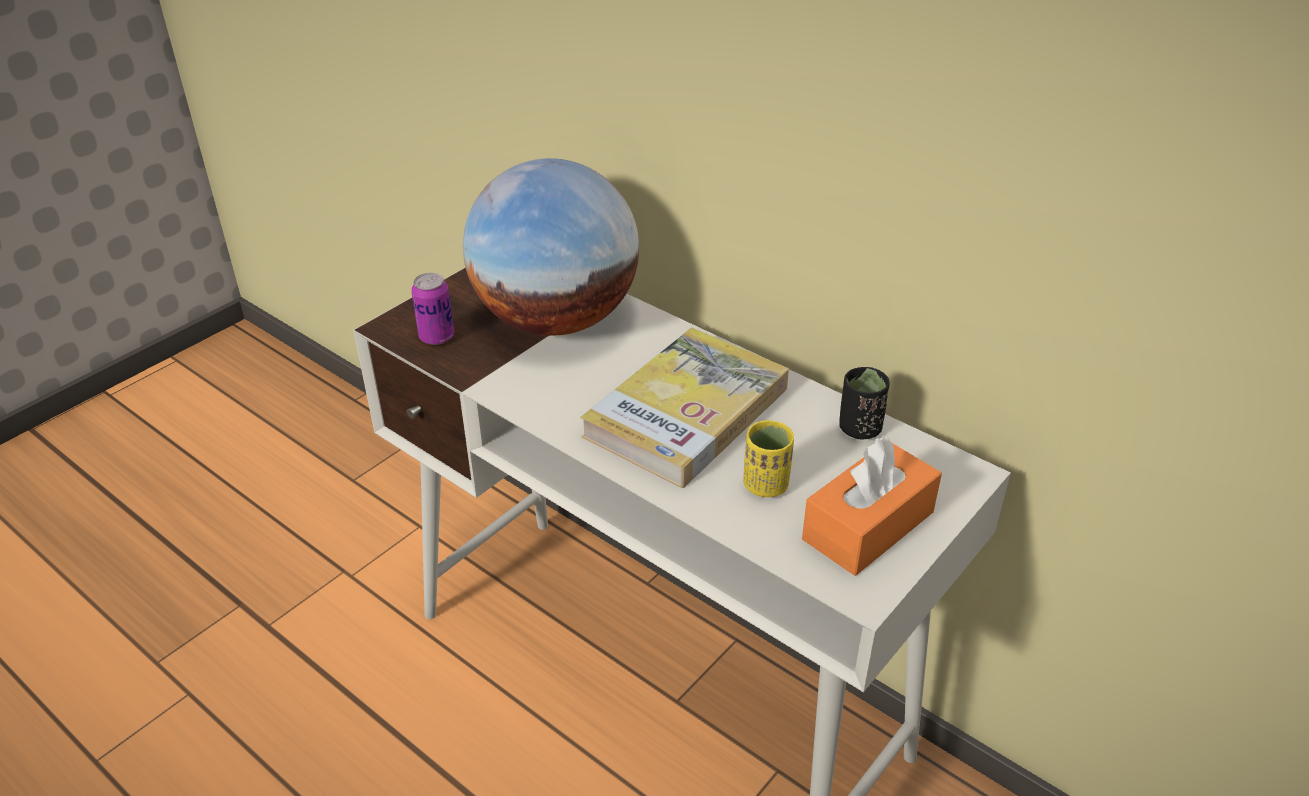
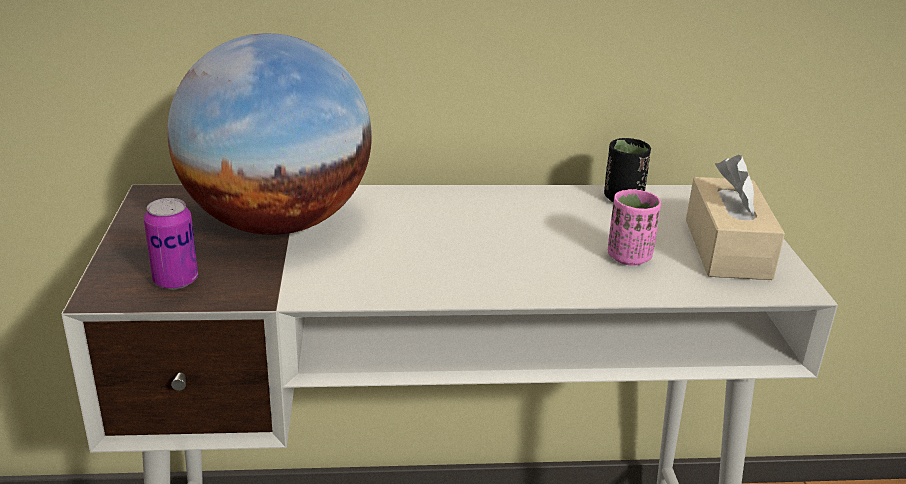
camera: 45 degrees left, 10 degrees down
book [580,327,789,488] -> none
yellow cup [743,420,794,497] -> pink cup [608,189,661,266]
orange tissue box [802,437,942,576] -> beige tissue box [686,155,785,280]

